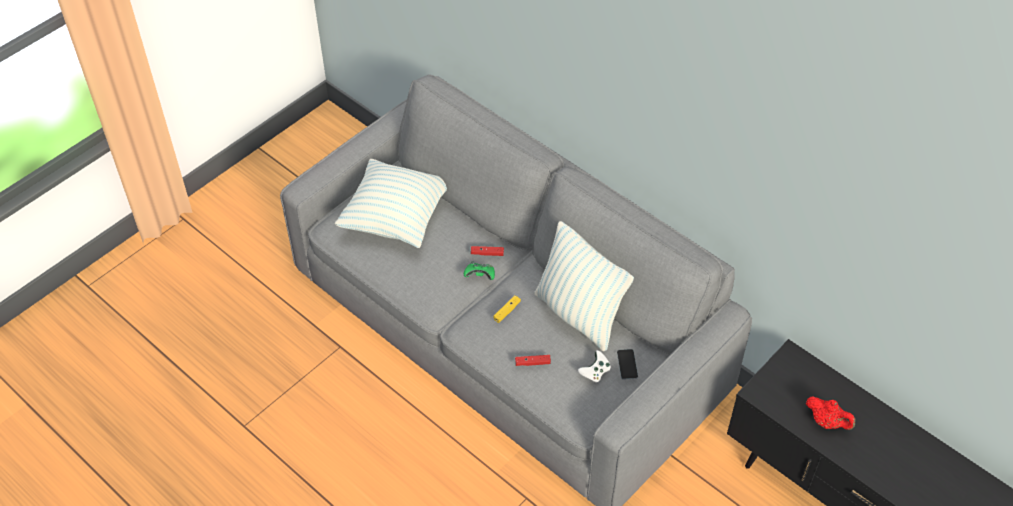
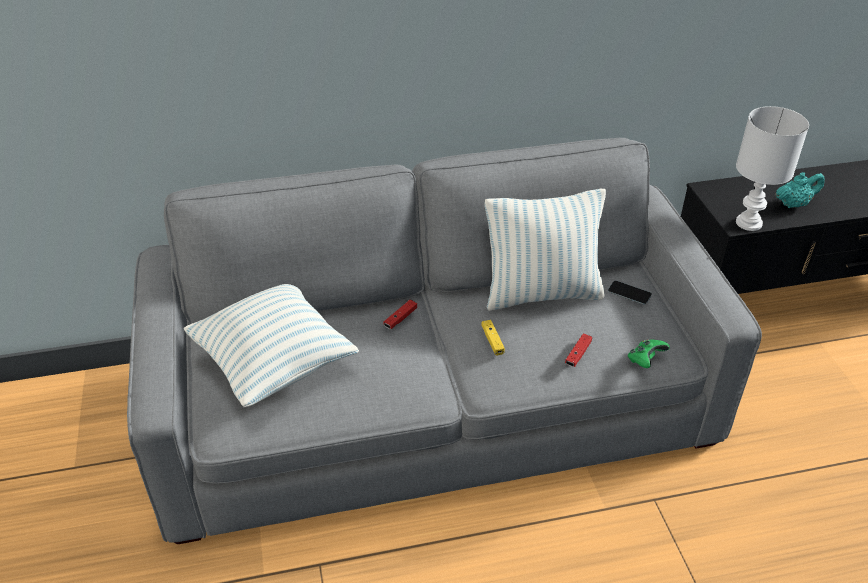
camera: 55 degrees left, 10 degrees down
green game controller [464,261,495,280] -> green game controller moved to [627,339,670,368]
white game controller [578,350,611,382] -> none
red teapot [806,397,856,430] -> turquoise teapot [775,172,825,208]
none -> white table lamp [736,106,809,231]

